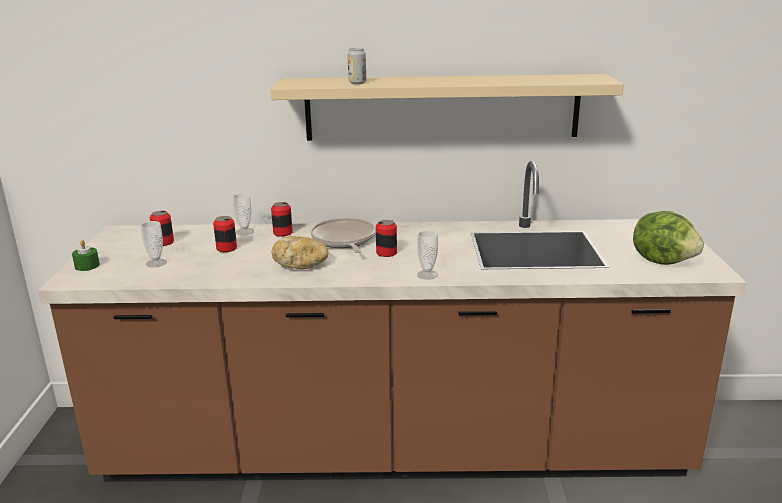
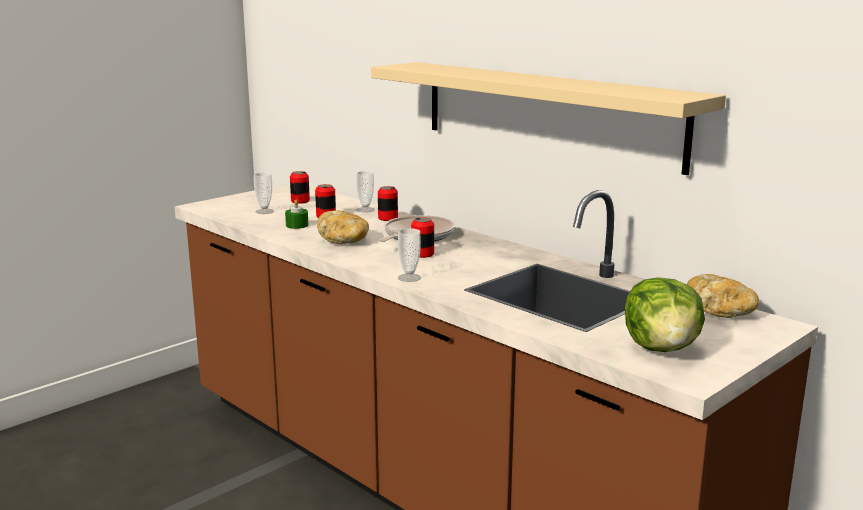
camera: 45 degrees right, 5 degrees down
green candle [72,240,100,271] -> green candle moved to [285,200,308,229]
can [347,48,366,84] -> none
none -> bread [686,274,759,318]

